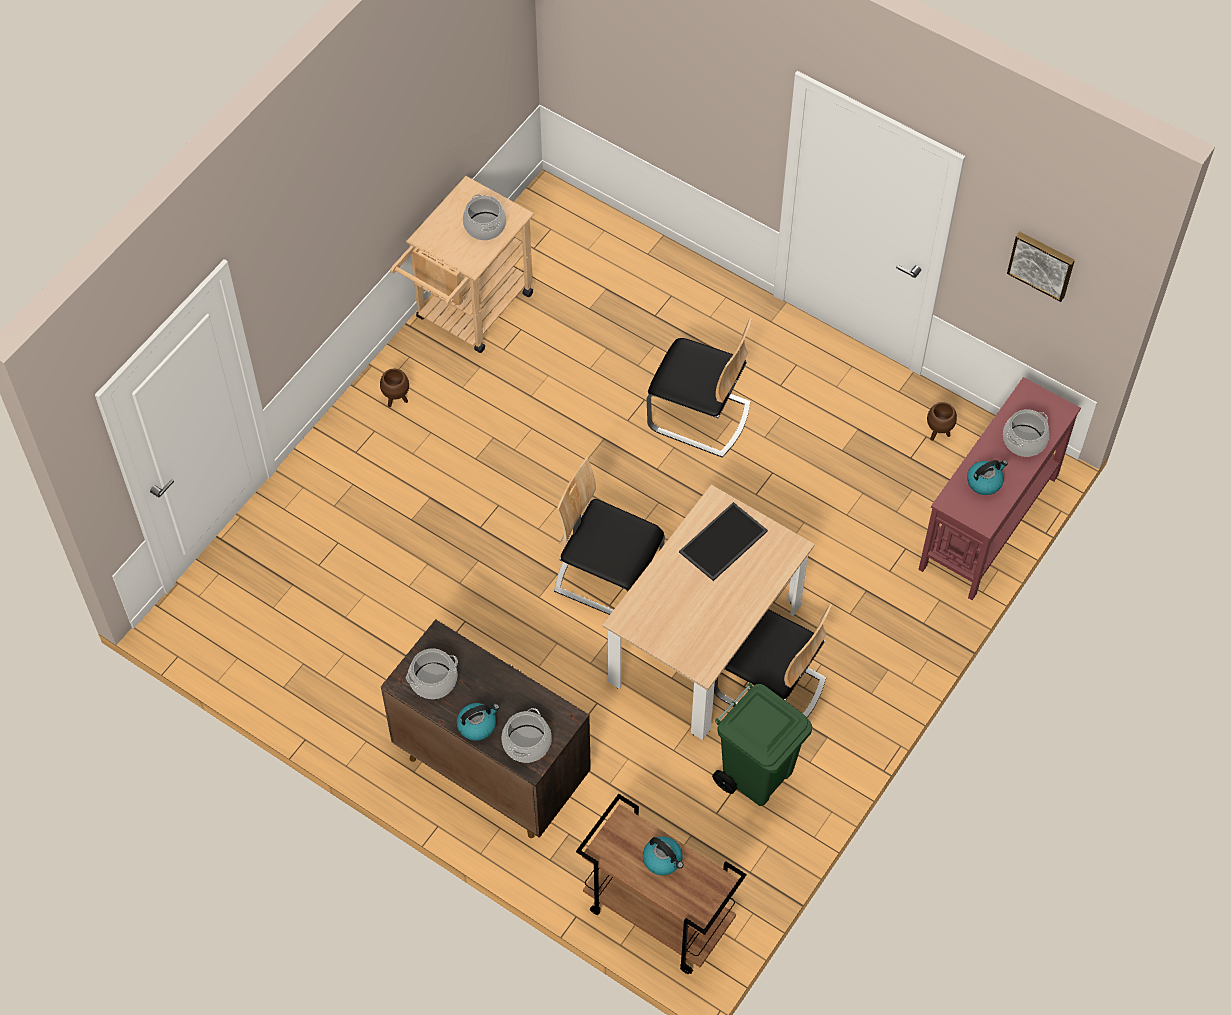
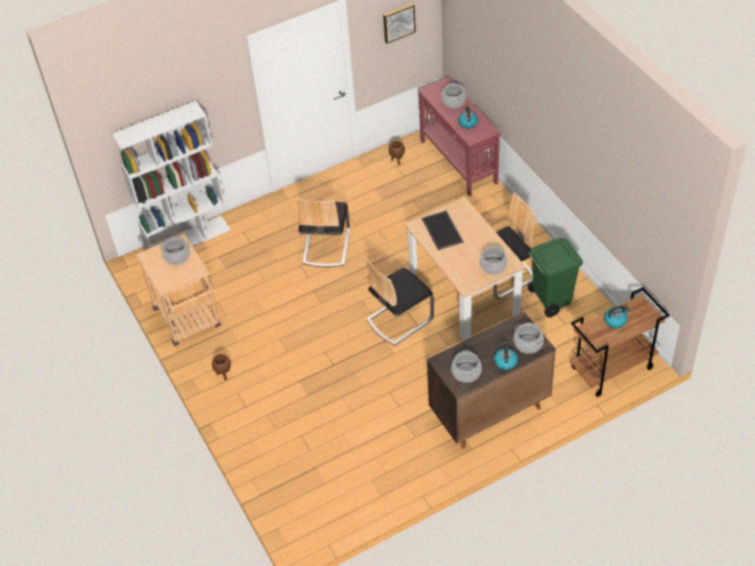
camera: 60 degrees left, 10 degrees down
chair [647,318,752,458] -> chair turned 135 degrees clockwise [297,199,350,267]
none -> white bookcase [112,101,231,250]
none -> cooking pot [479,246,507,275]

